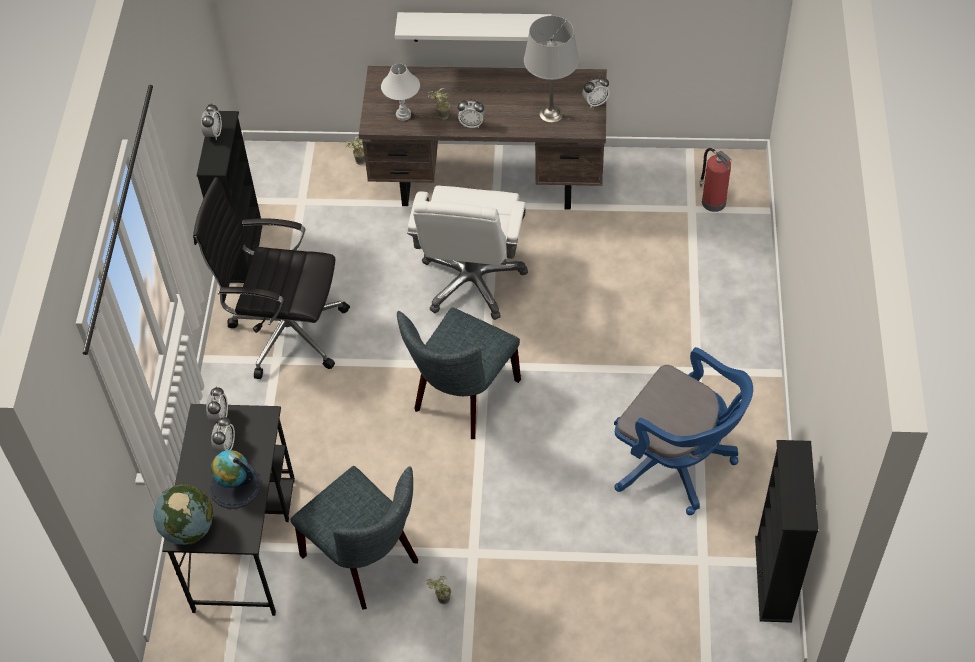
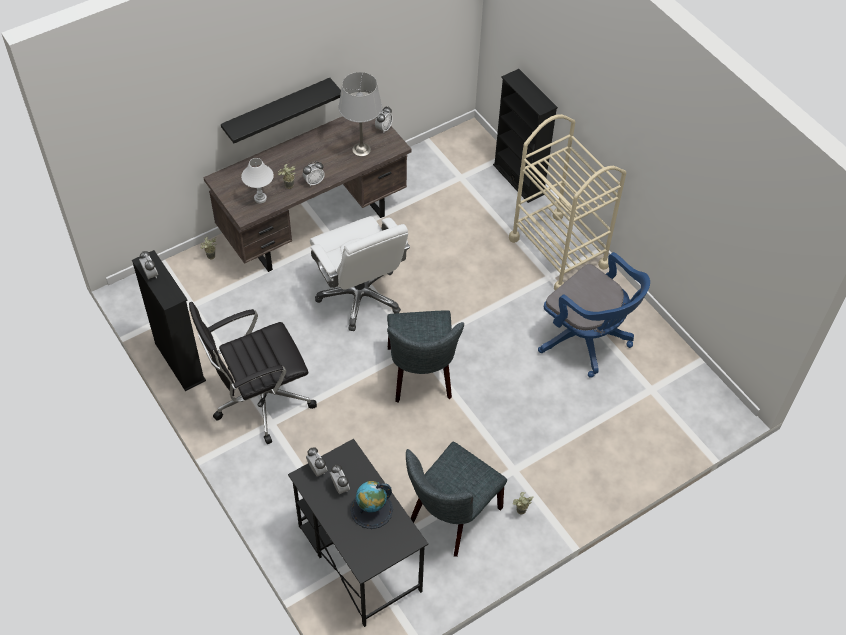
camera: 40 degrees left, 0 degrees up
globe [153,485,213,545] -> none
grey chair [290,466,418,610] -> grey chair turned 120 degrees clockwise [406,441,507,557]
white shelf [395,12,552,42] -> black shelf [221,78,341,143]
blue office chair [614,347,753,515] -> blue office chair turned 45 degrees clockwise [538,252,650,378]
fire extinguisher [699,148,732,212] -> none
black bookcase [755,440,818,623] -> black bookcase moved to [493,69,558,203]
none -> beige cart [509,114,626,290]

